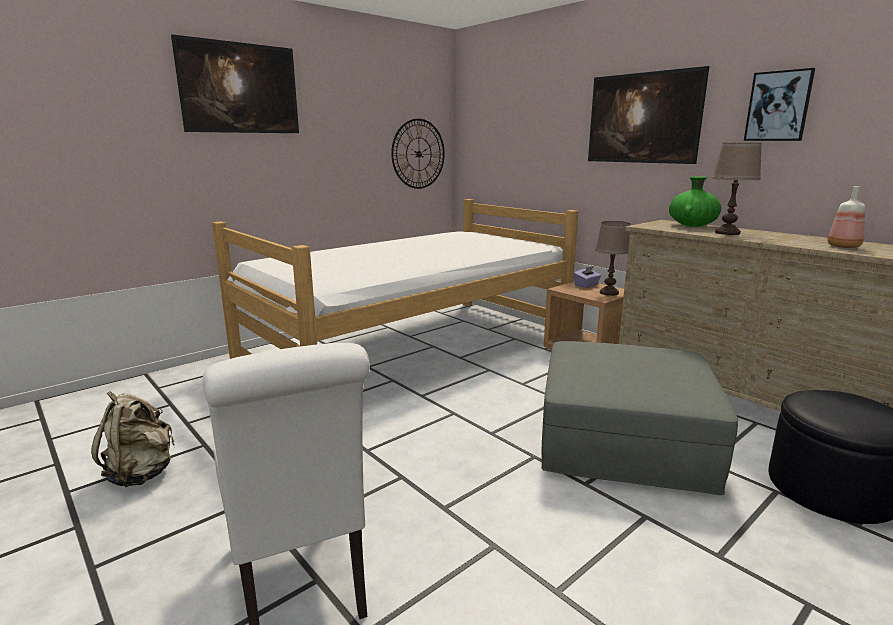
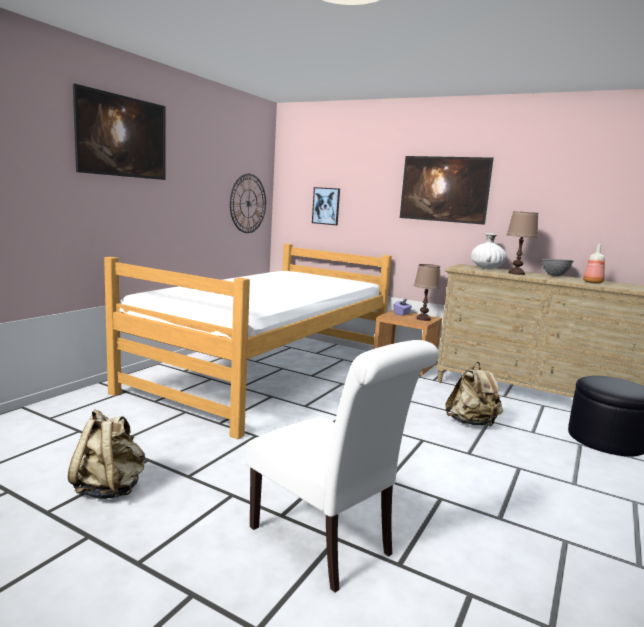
camera: 20 degrees left, 5 degrees down
grey ottoman [542,341,738,495] -> beige backpack [445,362,503,427]
green vase [669,177,721,227] -> white vase [471,233,507,269]
picture [744,68,815,141] -> picture moved to [312,187,340,225]
none -> grey bowl [541,259,574,276]

